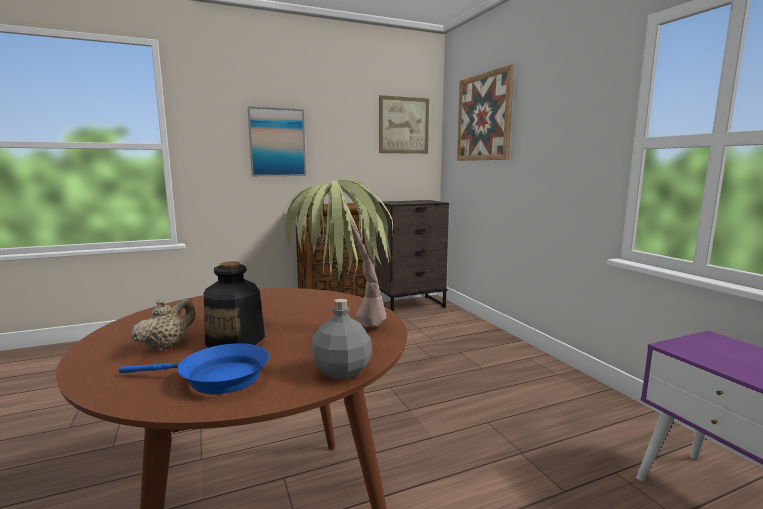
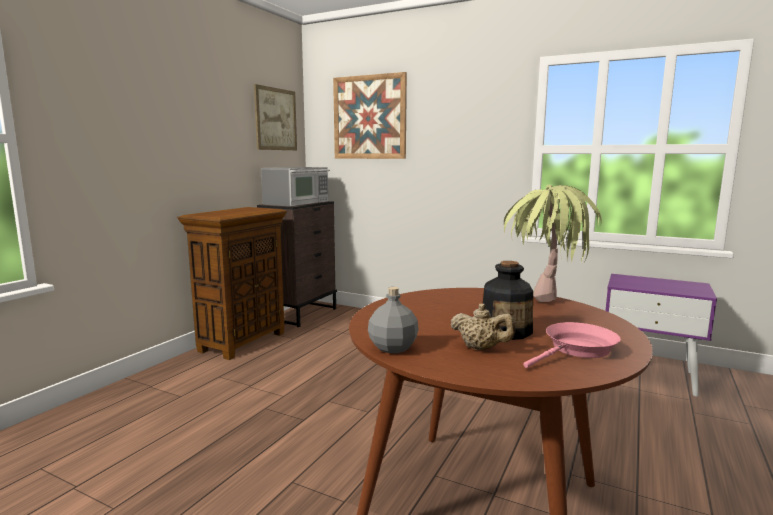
camera: 40 degrees left, 0 degrees up
blue frying pan [119,343,269,394] -> pink frying pan [524,322,621,368]
beige teapot [131,298,196,351] -> beige teapot turned 135 degrees clockwise [450,304,516,350]
picture [248,106,306,176] -> none
grey bottle [311,299,372,379] -> grey bottle moved to [368,287,419,353]
none -> microwave [261,167,330,206]

